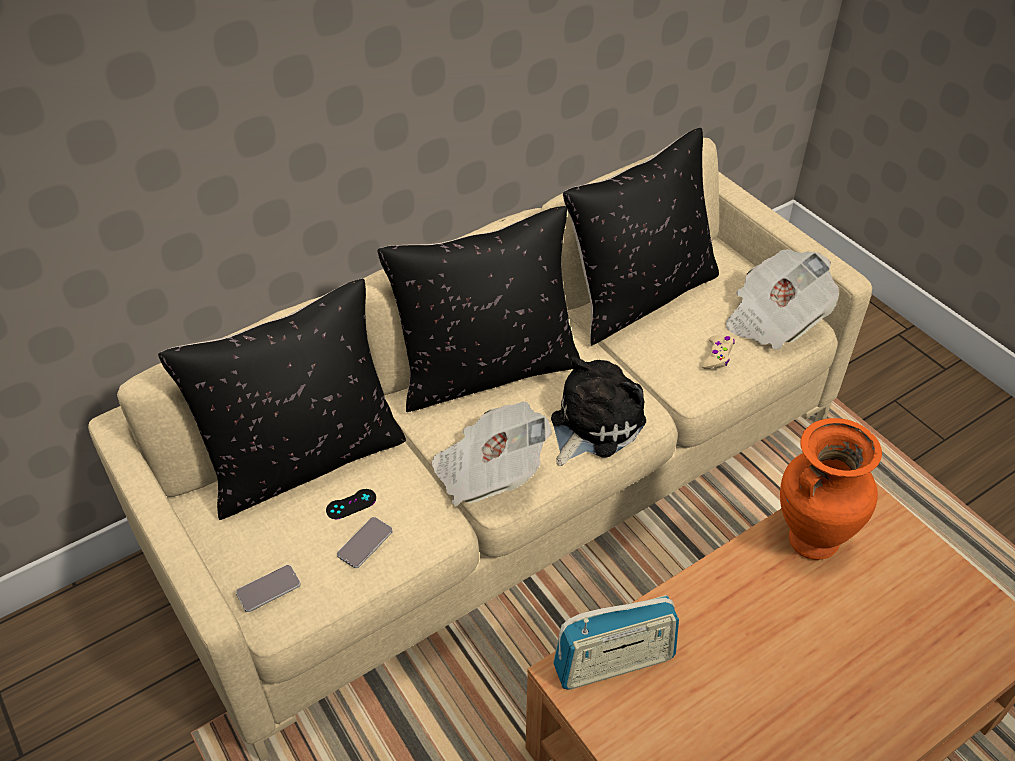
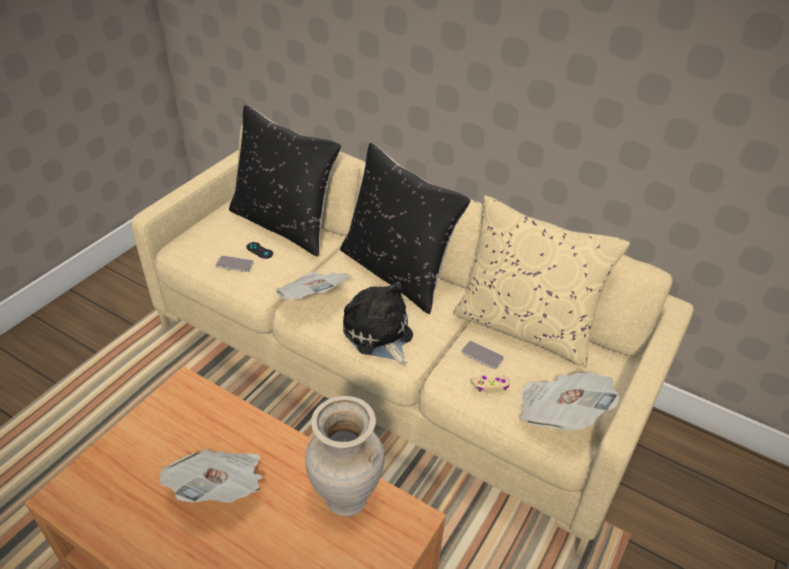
camera: 65 degrees right, 5 degrees down
phone [236,565,301,612] -> phone moved to [462,341,504,369]
plush toy [551,356,646,466] -> plush toy turned 135 degrees counterclockwise [343,281,413,365]
radio [553,595,679,689] -> none
black pillow [563,128,719,345] -> beige pillow [453,196,630,367]
orange vase [780,418,882,560] -> beige vase [305,396,384,516]
none -> newspaper [159,449,262,503]

